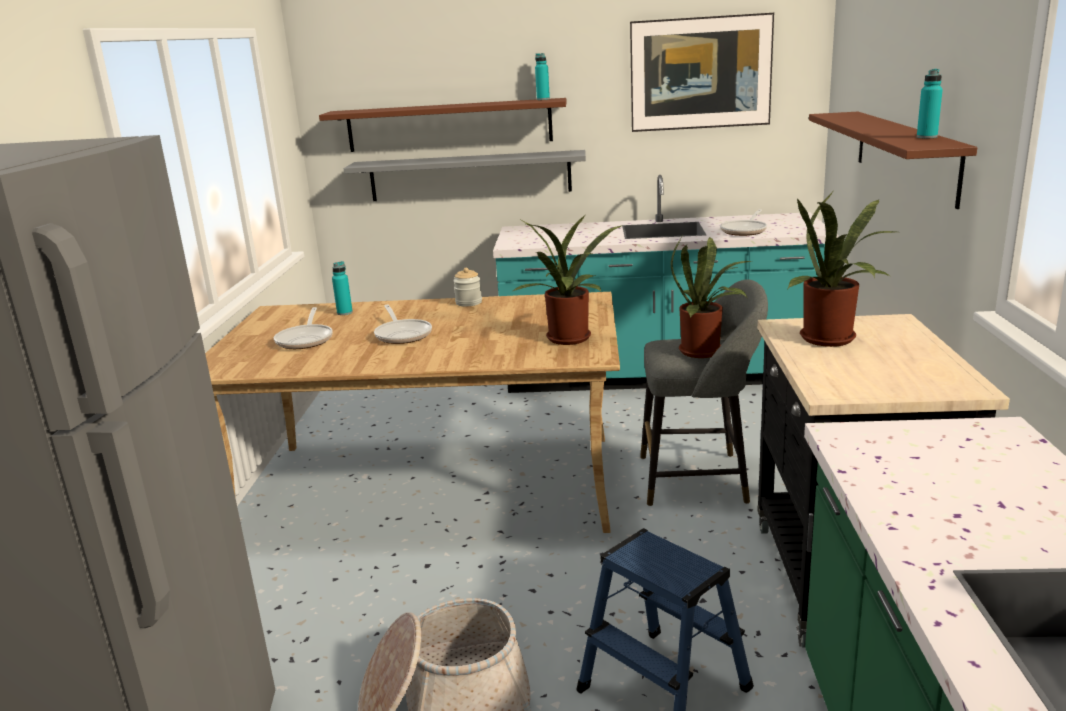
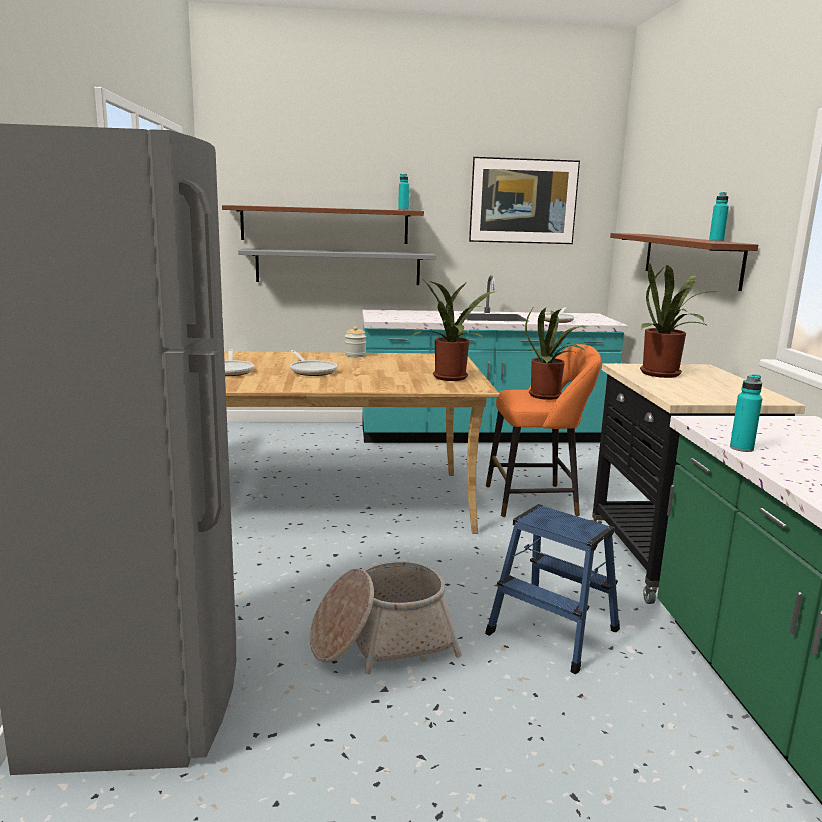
camera: 10 degrees left, 5 degrees down
turquoise bottle [332,261,353,315] -> turquoise bottle moved to [730,374,762,452]
grey stool [640,279,768,506] -> orange stool [486,344,601,517]

